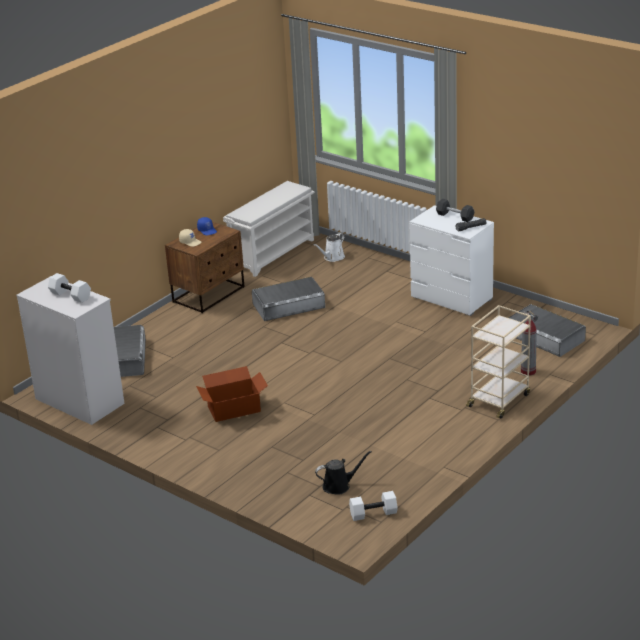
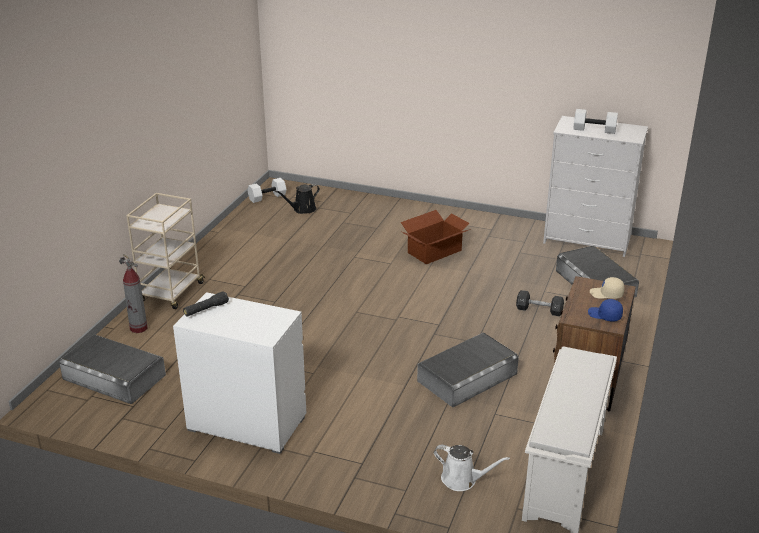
camera: 160 degrees right, 0 degrees up
white watering can [313,233,345,262] -> white watering can turned 90 degrees clockwise [434,445,510,491]
black dumbbell [436,199,474,222] -> black dumbbell moved to [516,290,564,316]

